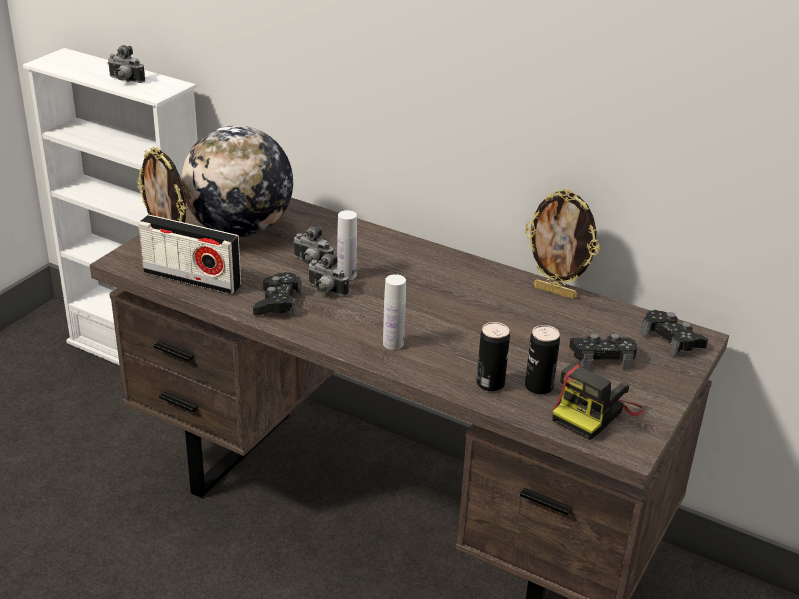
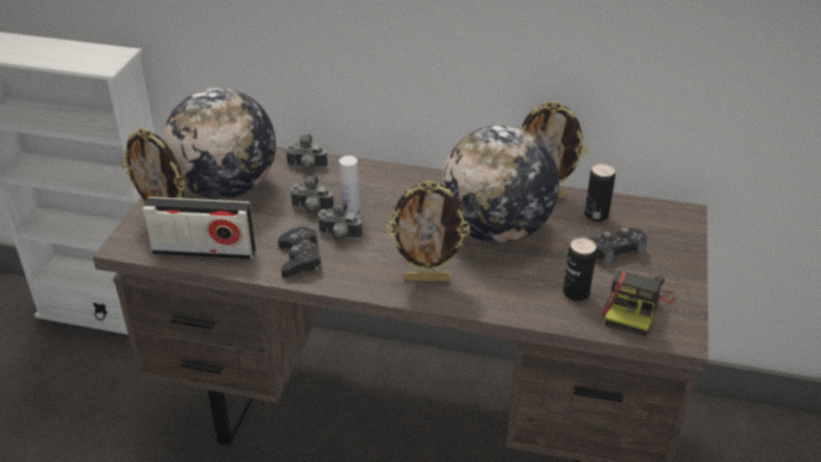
camera: 15 degrees left, 5 degrees up
camera [107,45,145,83] -> camera moved to [285,134,327,170]
white bottle [383,274,406,350] -> picture frame [387,180,470,281]
can [476,322,510,391] -> can moved to [585,163,615,222]
black game controller [640,310,708,357] -> none
none -> globe [441,125,559,243]

